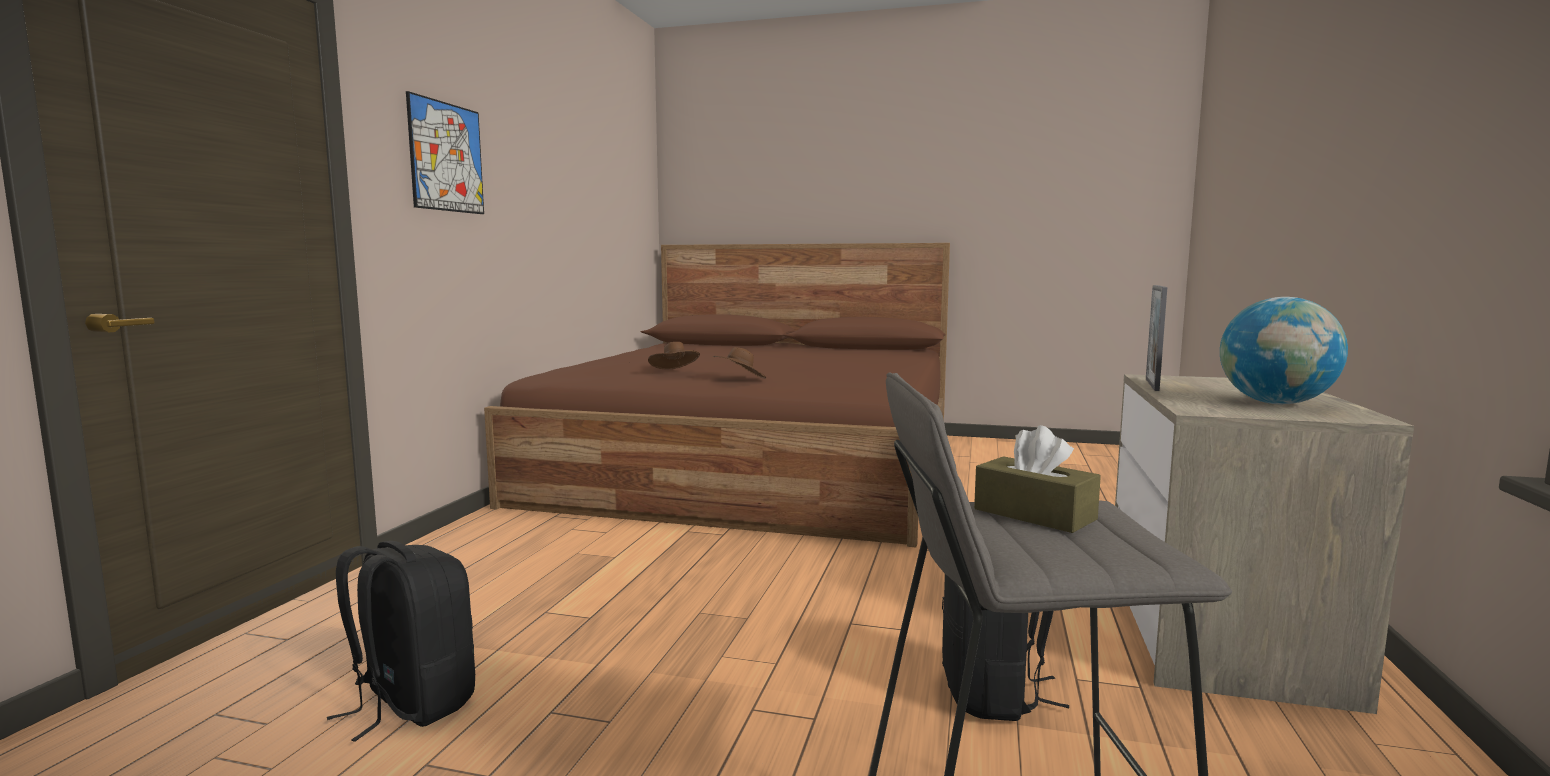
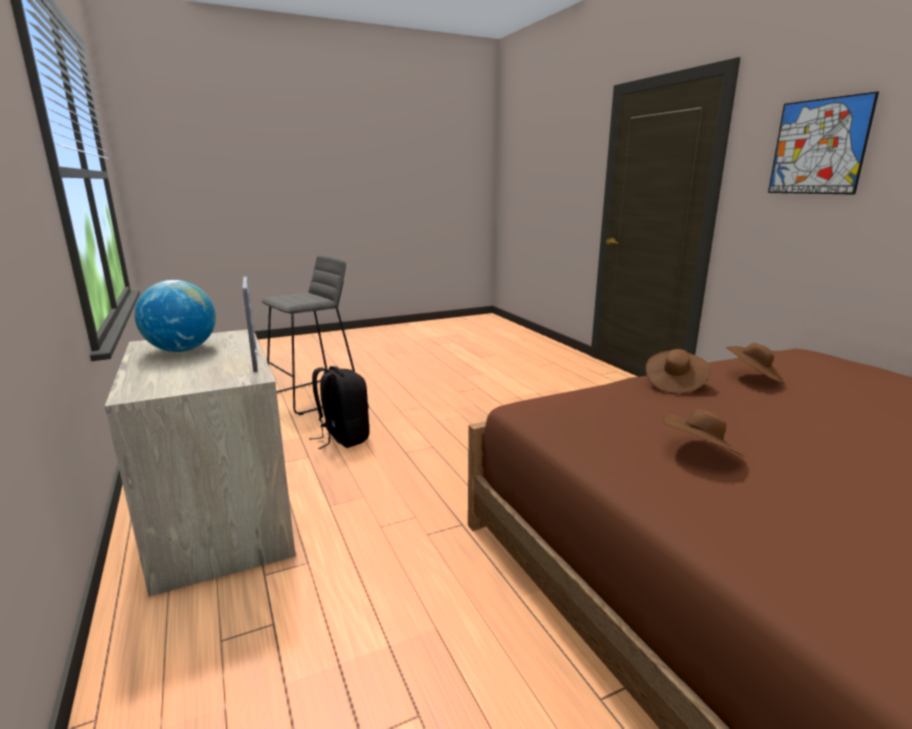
camera: 140 degrees right, 10 degrees up
black backpack [327,541,475,742] -> none
brown tissue box [974,425,1101,533] -> none
none -> brown hat [662,409,744,457]

